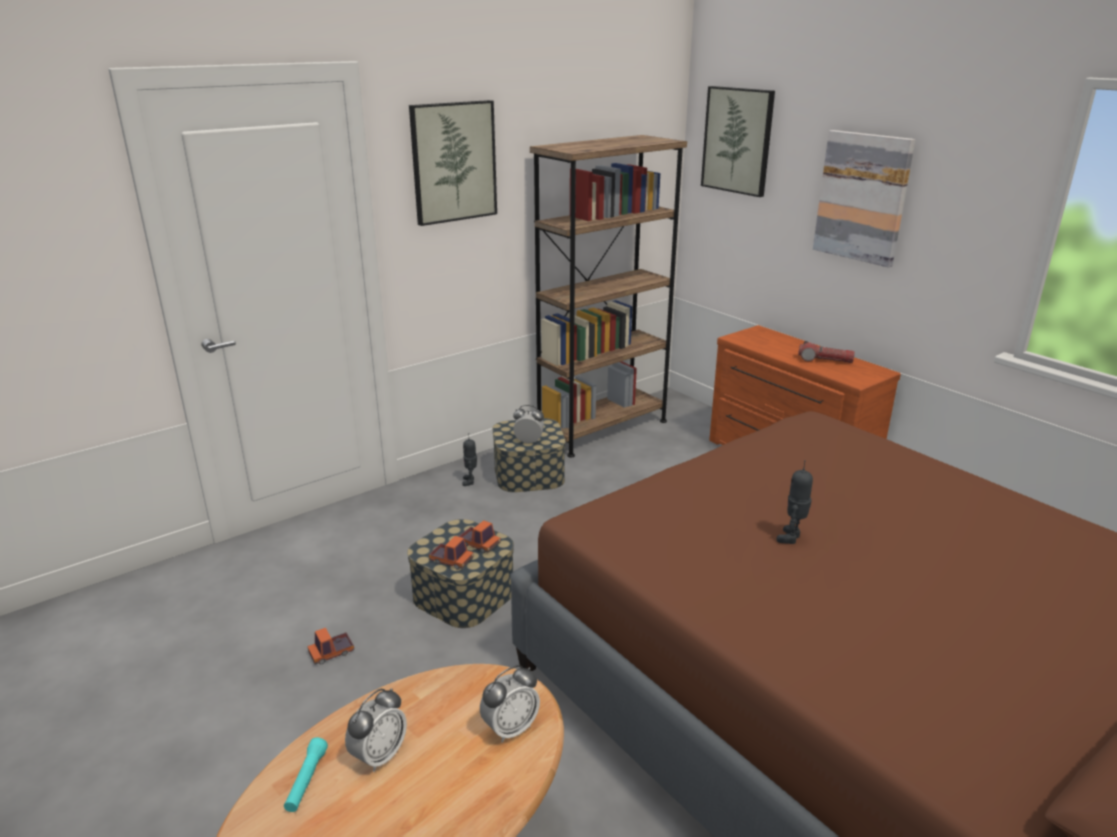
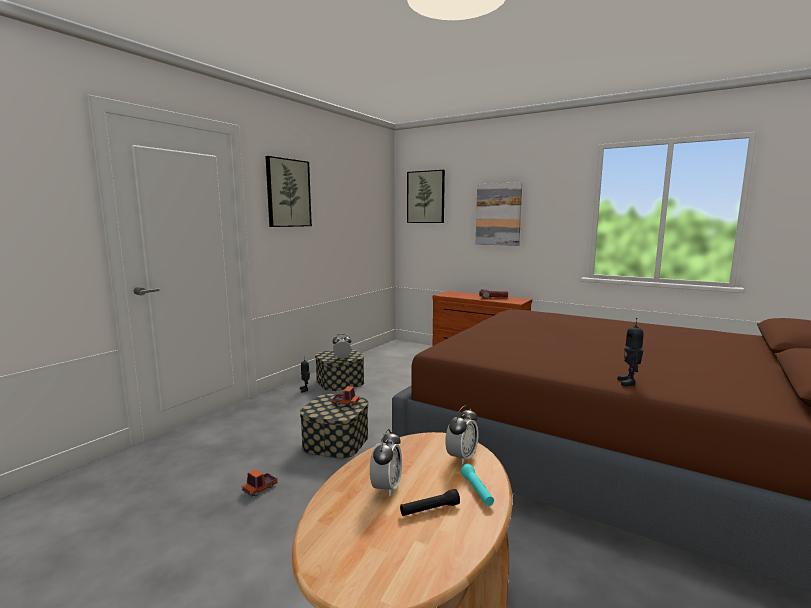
camera: 20 degrees left, 15 degrees down
turquoise flashlight [284,737,328,812] -> turquoise flashlight moved to [461,464,494,506]
toy truck [429,536,474,570] -> none
brown bookcase [530,135,687,458] -> none
toy robot [776,460,813,544] -> toy robot moved to [617,318,644,386]
none -> black flashlight [400,489,460,516]

